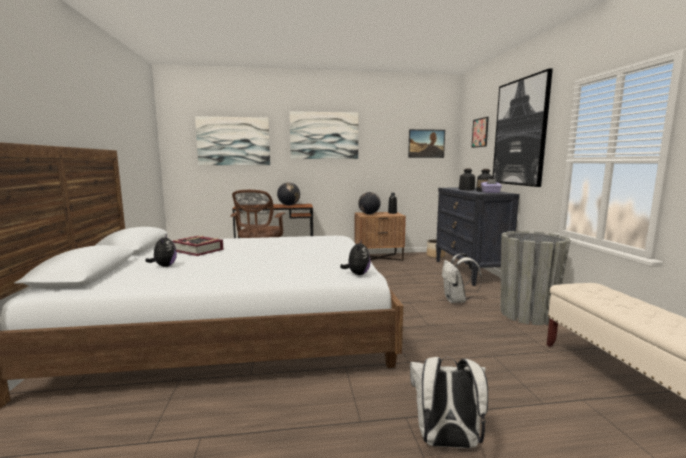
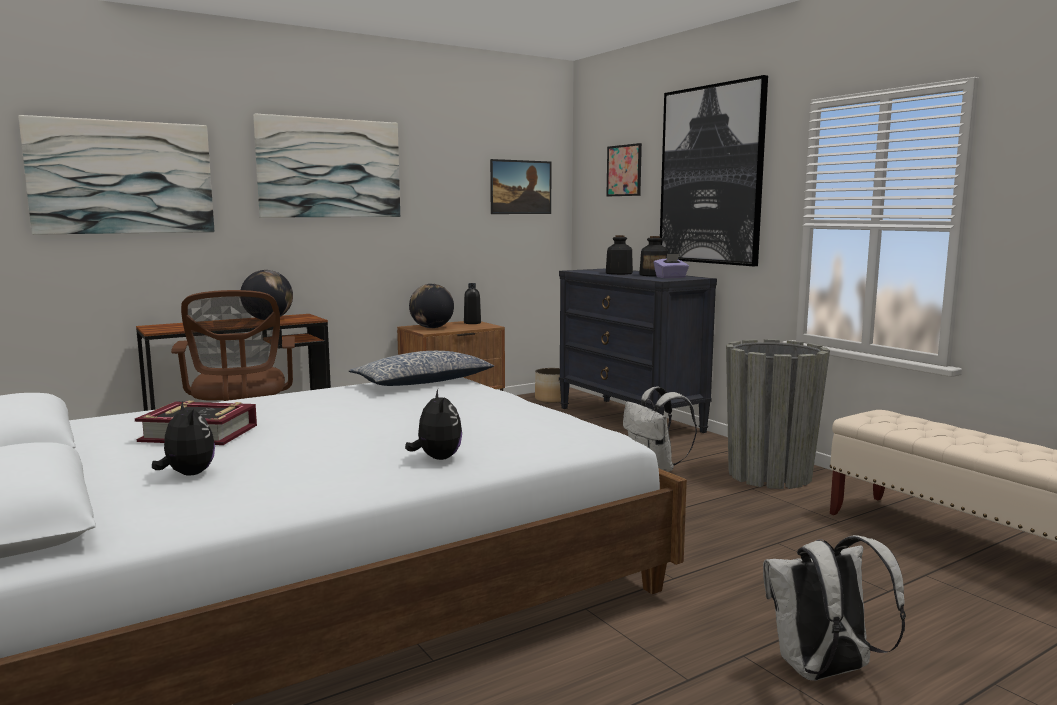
camera: 25 degrees left, 0 degrees up
plush toy [340,239,371,275] -> plush toy moved to [405,389,462,460]
none -> pillow [349,351,494,386]

